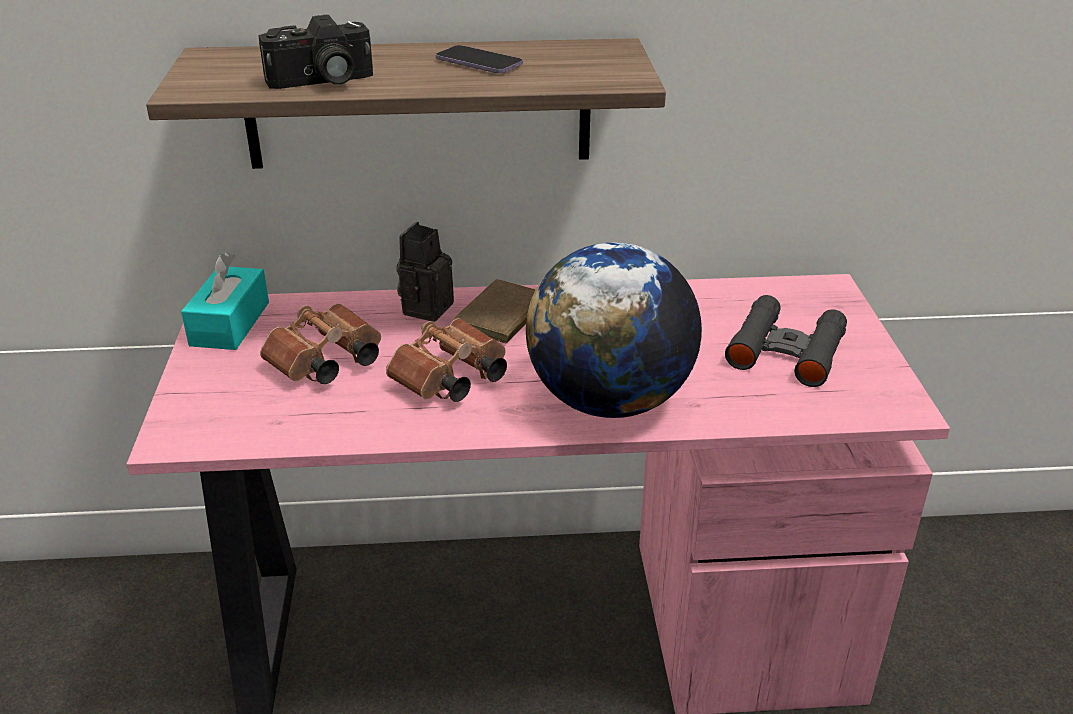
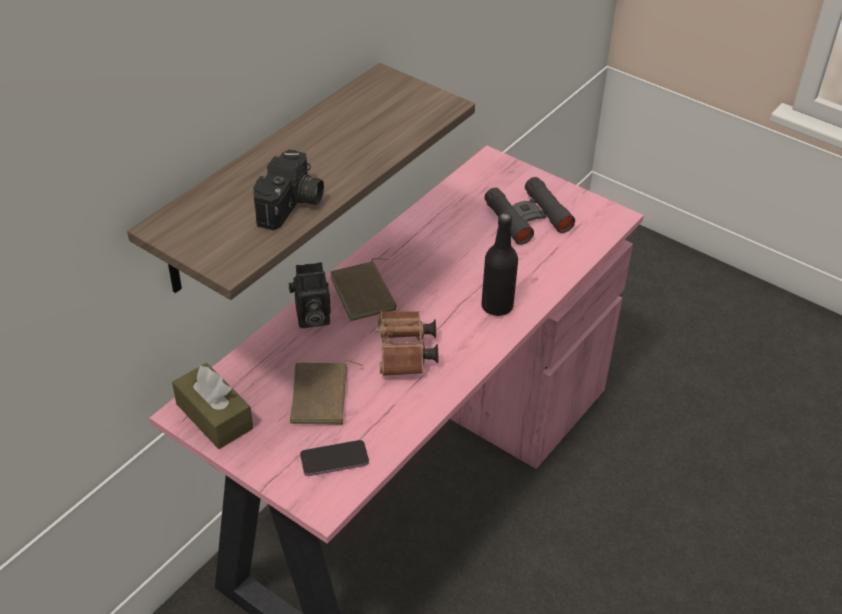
camera: 50 degrees left, 10 degrees up
turquoise tissue box [181,252,269,350] -> brown tissue box [172,363,253,449]
brown binoculars [260,303,381,384] -> brown book [290,360,363,425]
camera [396,222,454,322] -> camera turned 75 degrees counterclockwise [289,262,331,328]
phone [436,45,523,73] -> phone moved to [300,440,369,476]
globe [526,242,702,418] -> black bottle [481,213,518,316]

